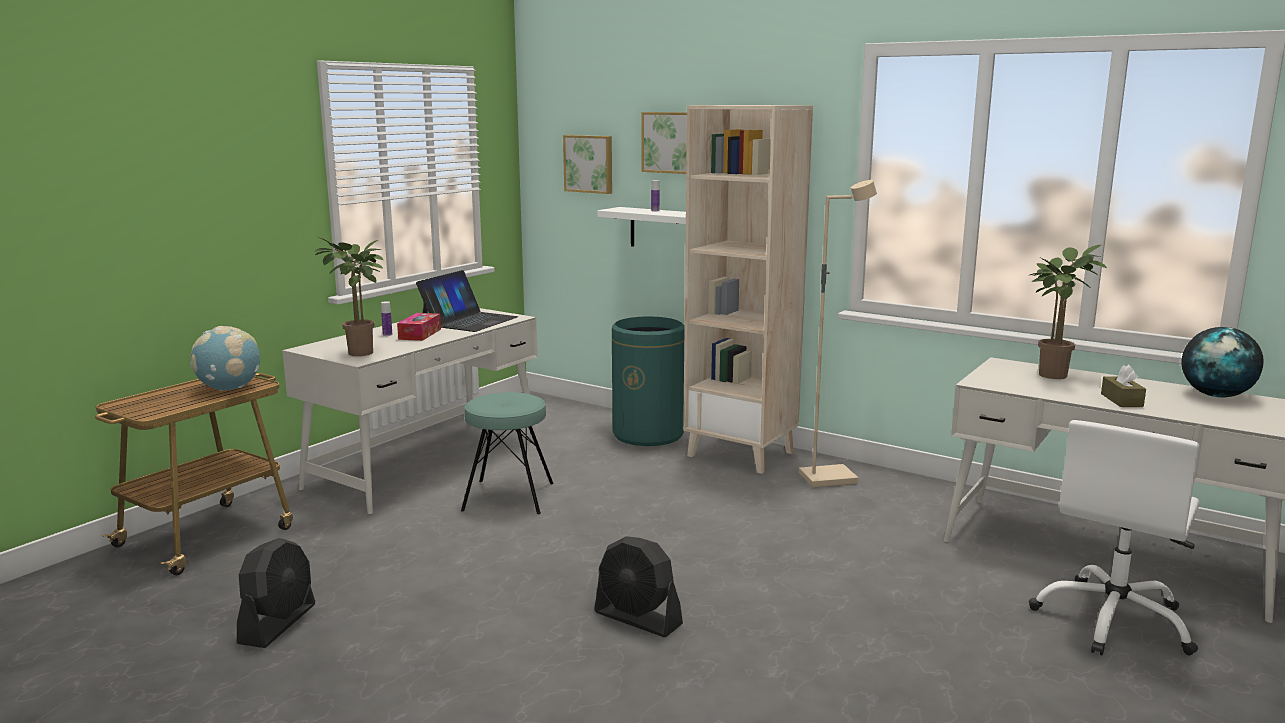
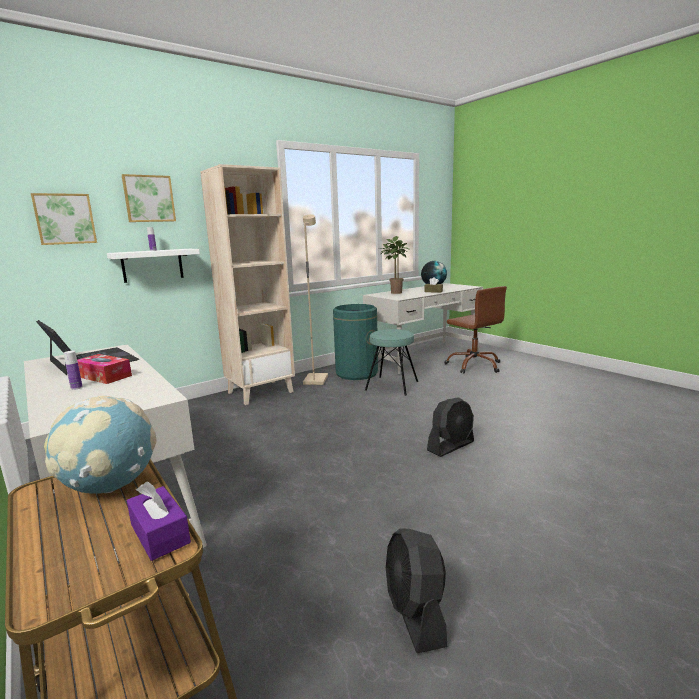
camera: 70 degrees left, 0 degrees up
black fan [237,538,315,648] -> black fan turned 135 degrees counterclockwise [386,529,447,654]
potted plant [314,237,383,356] -> none
turquoise stool [461,392,554,514] -> turquoise stool moved to [365,329,418,396]
green trash can [612,316,685,446] -> green trash can moved to [333,304,378,380]
white office chair [1029,420,1200,655] -> brown office chair [444,286,507,373]
none -> purple tissue box [127,481,191,561]

